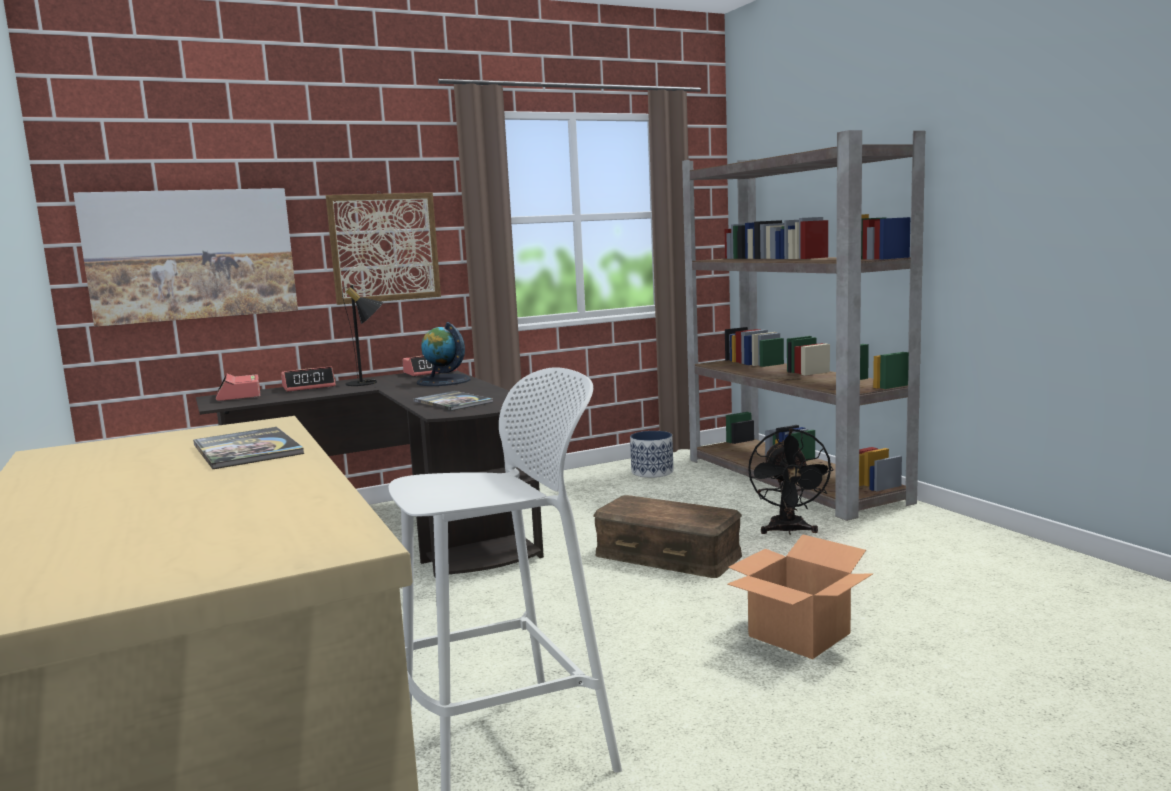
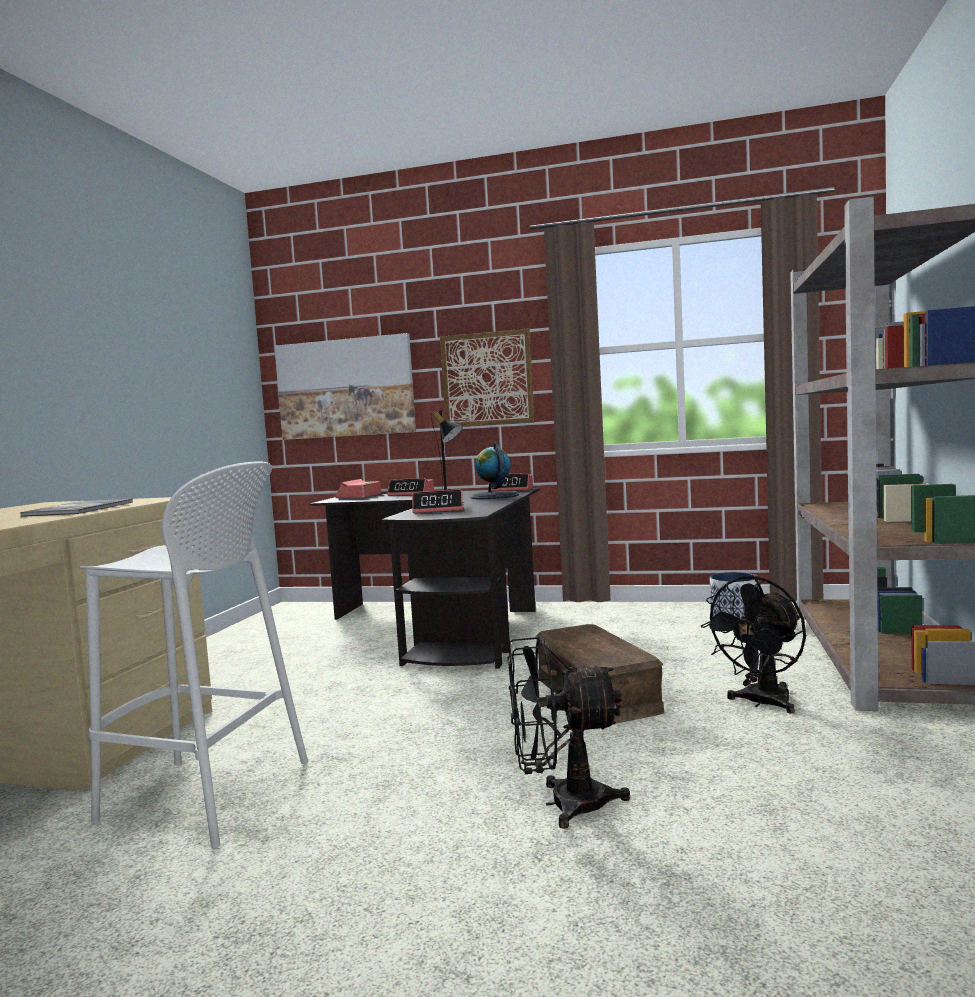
camera: 40 degrees right, 5 degrees down
book [413,391,493,411] -> alarm clock [412,489,463,513]
cardboard box [727,534,873,659] -> black fan [507,636,630,829]

